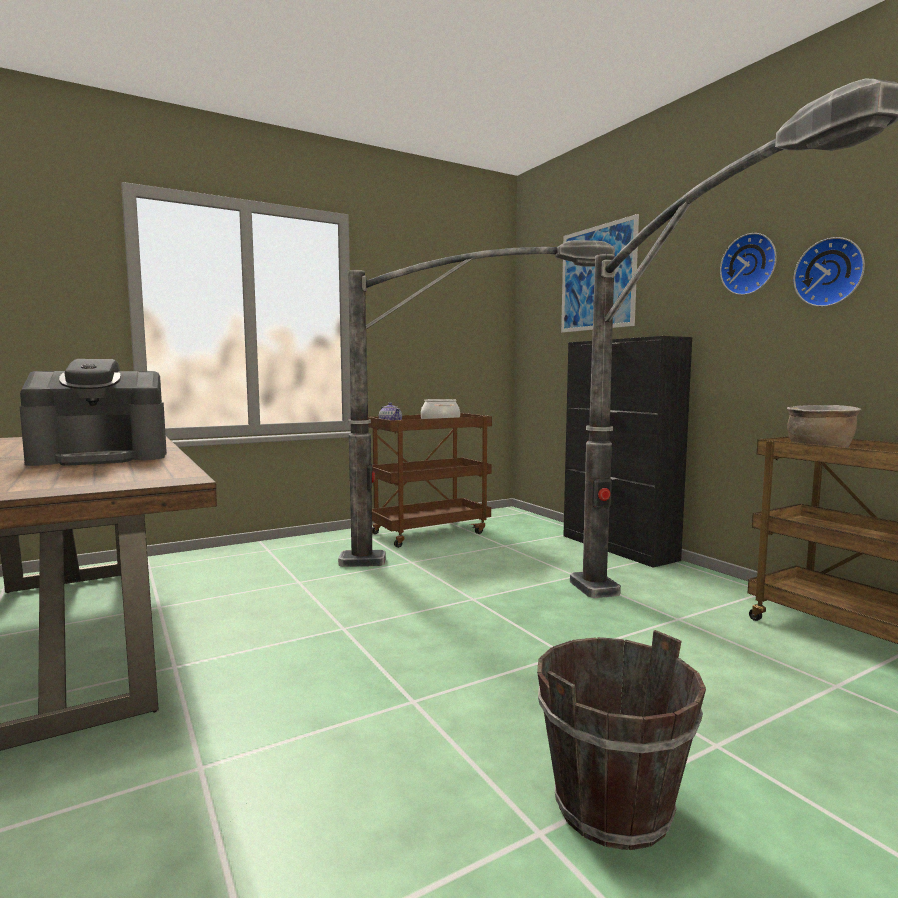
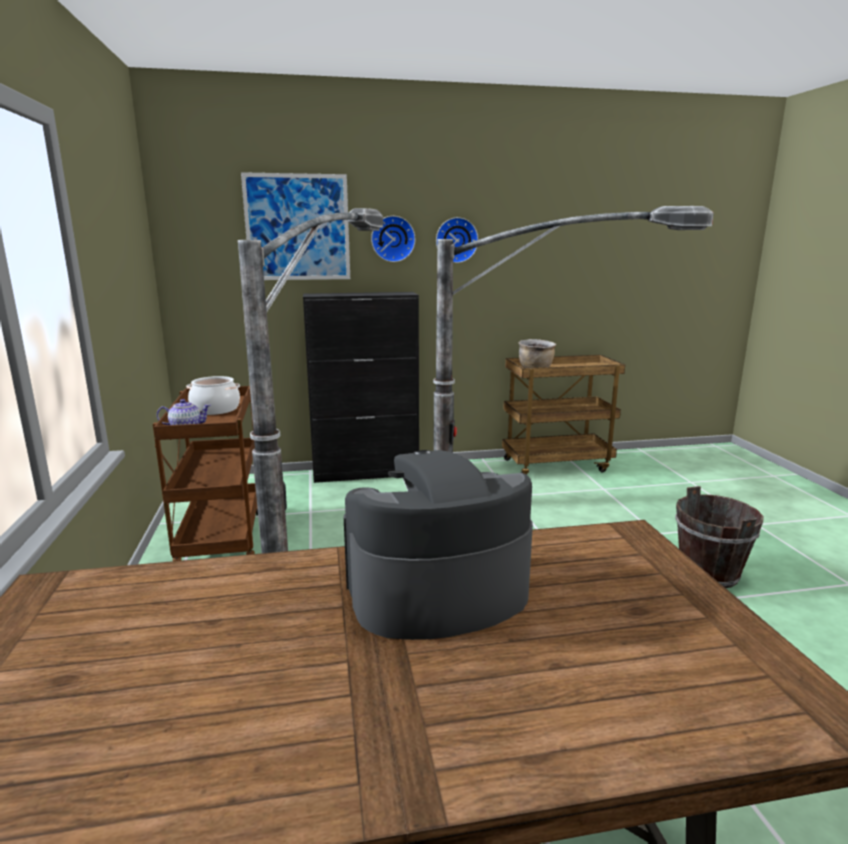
camera: 70 degrees left, 10 degrees up
coffee machine [19,359,167,466] -> coffee machine turned 105 degrees counterclockwise [344,450,533,640]
wall clock [793,237,865,307] -> wall clock moved to [371,216,415,262]

